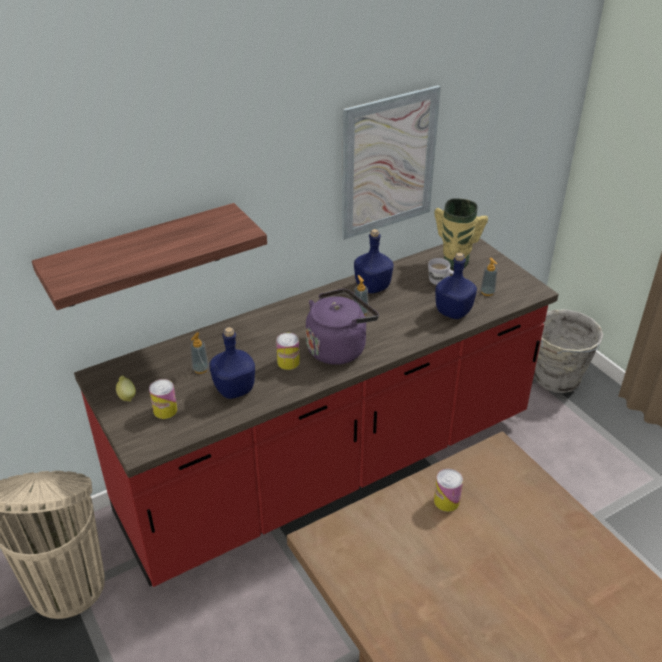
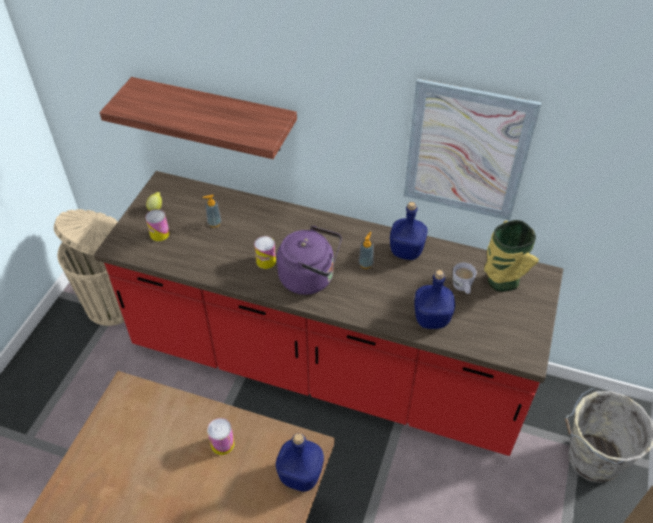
camera: 50 degrees right, 10 degrees up
blue bottle [209,327,255,399] -> blue bottle moved to [276,433,324,491]
soap dispenser [480,258,497,296] -> none

